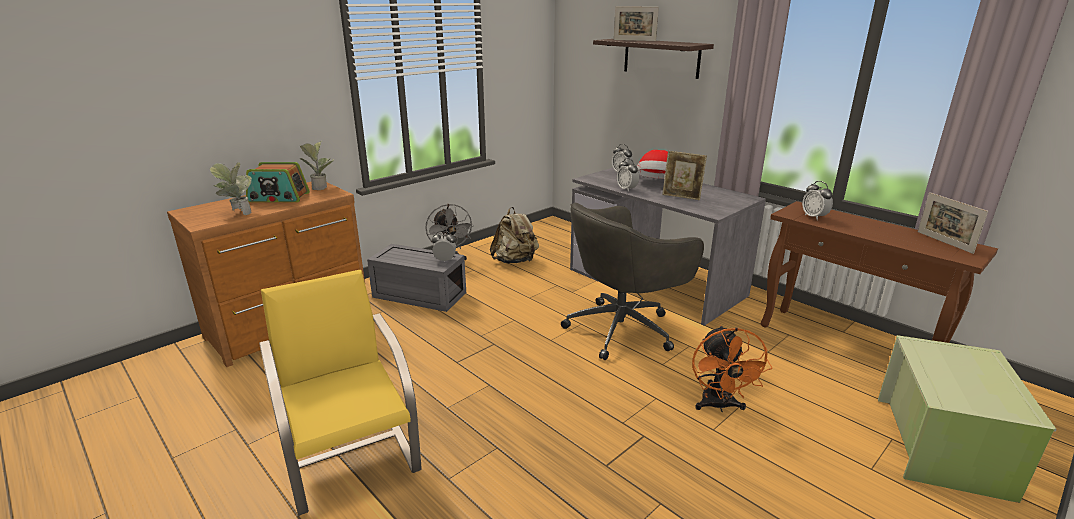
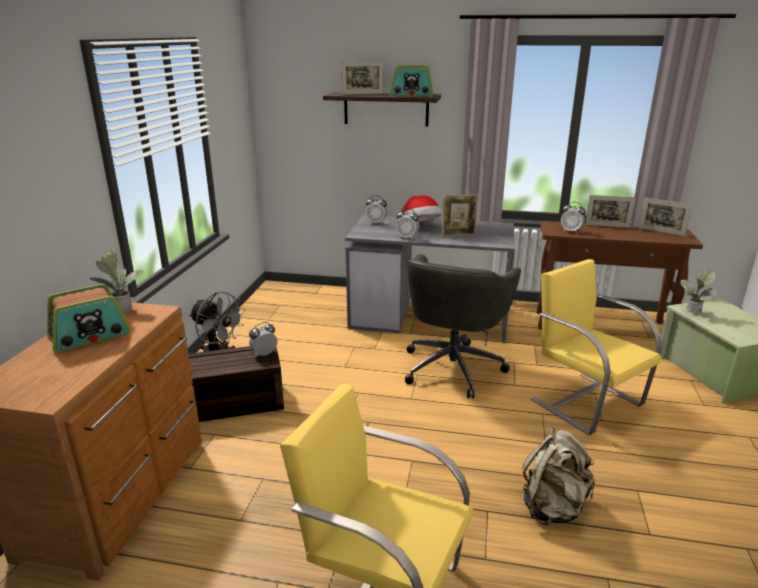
camera: 35 degrees left, 0 degrees up
potted plant [210,162,252,215] -> potted plant moved to [680,269,717,312]
grey storage box [367,244,466,312] -> brown storage box [188,346,284,422]
beige backpack [490,207,539,264] -> beige backpack moved to [522,427,595,525]
orange fan [692,325,772,412] -> yellow chair [530,259,662,435]
none -> radio [390,66,433,97]
none -> picture frame [585,195,636,228]

